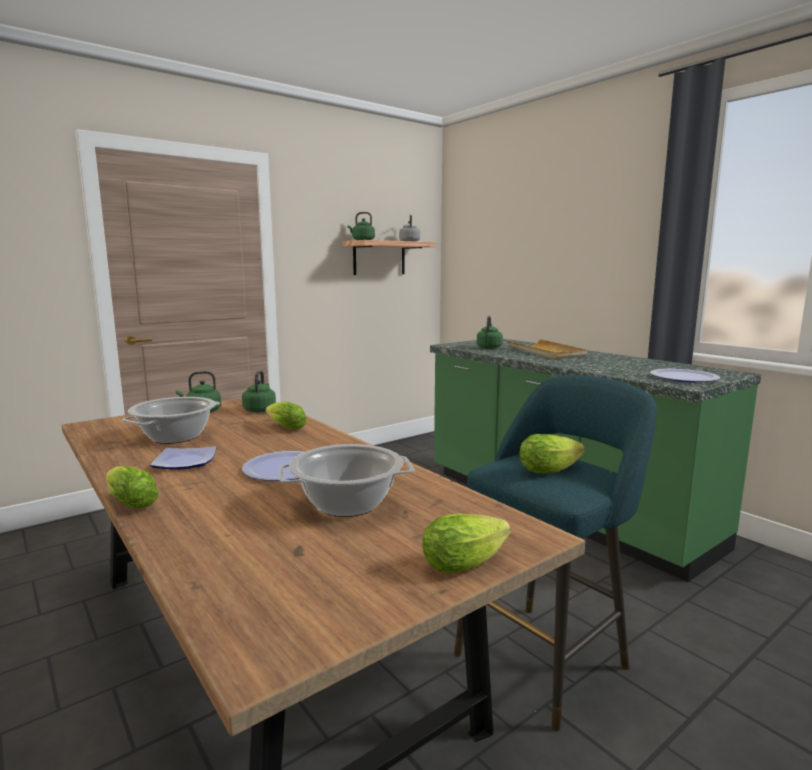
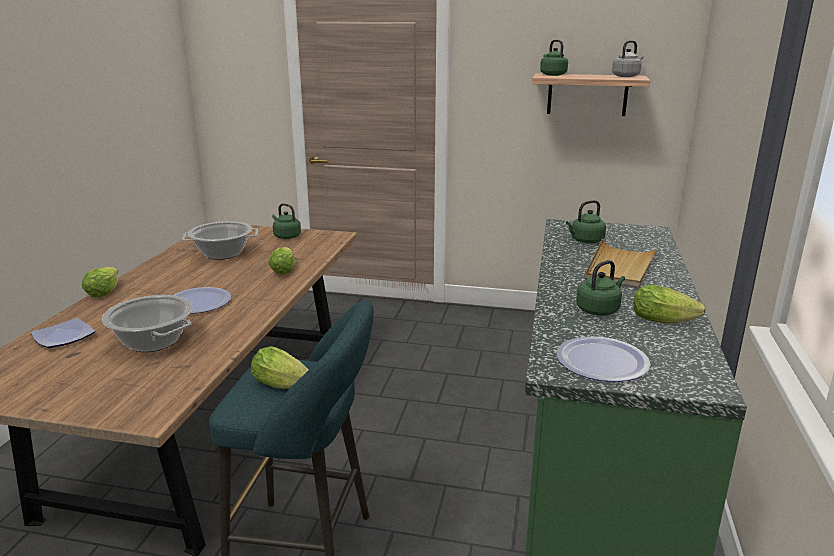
camera: 50 degrees right, 10 degrees up
plate [150,446,217,470] -> plate moved to [31,318,95,348]
green kettle [242,370,276,413] -> green kettle moved to [576,260,625,316]
lettuce [422,514,511,573] -> lettuce moved to [633,284,706,323]

